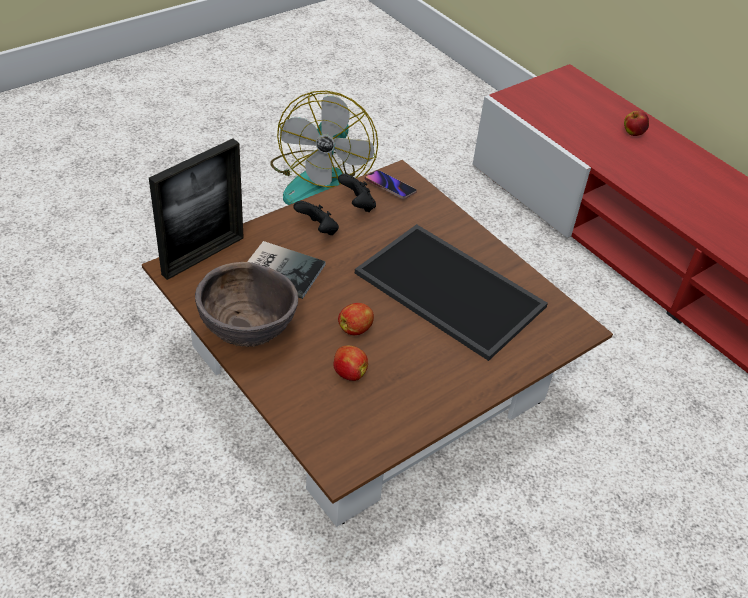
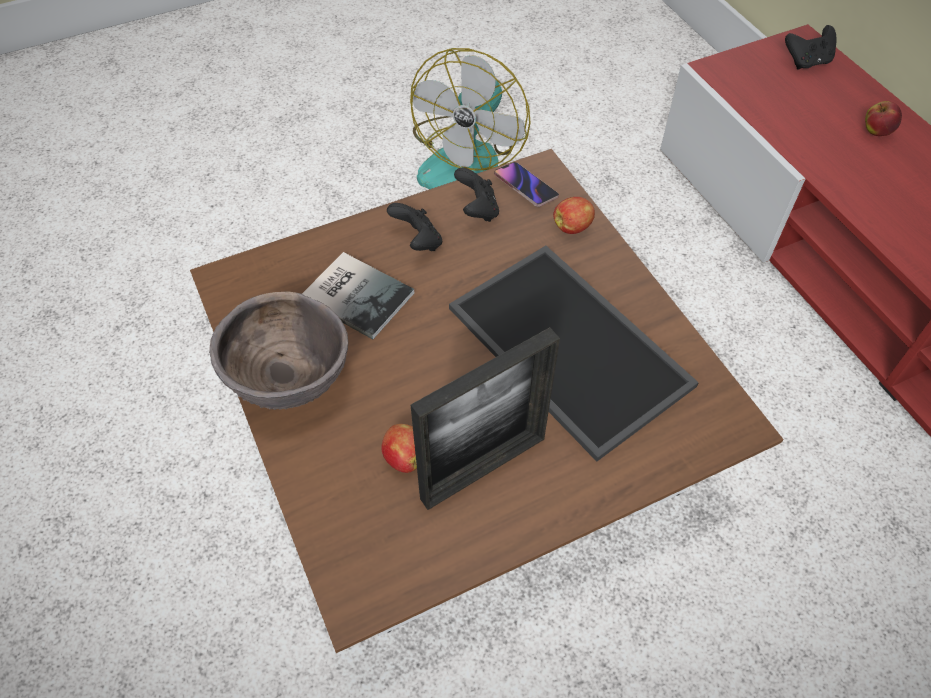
camera: 15 degrees right, 10 degrees up
picture frame [149,139,244,280] -> picture frame moved to [411,327,560,510]
apple [338,303,374,335] -> apple moved to [553,197,595,234]
none -> black game controller [785,25,837,70]

